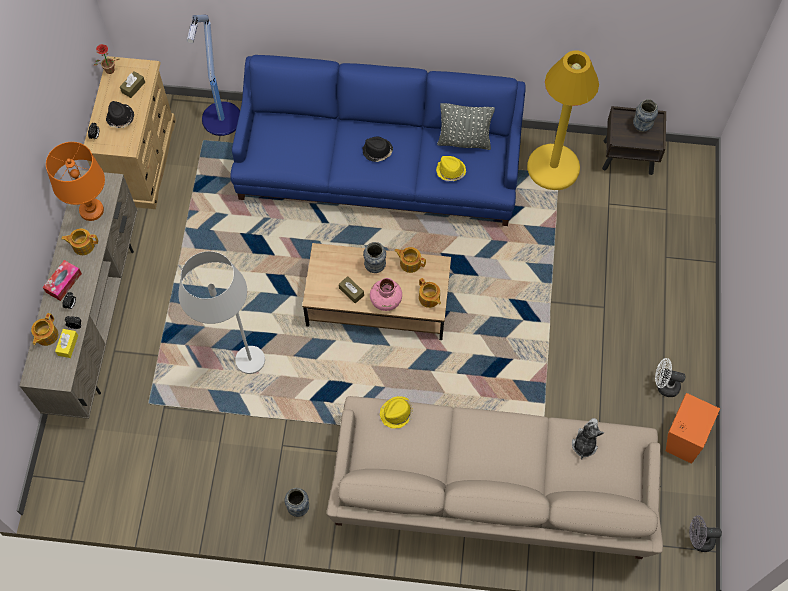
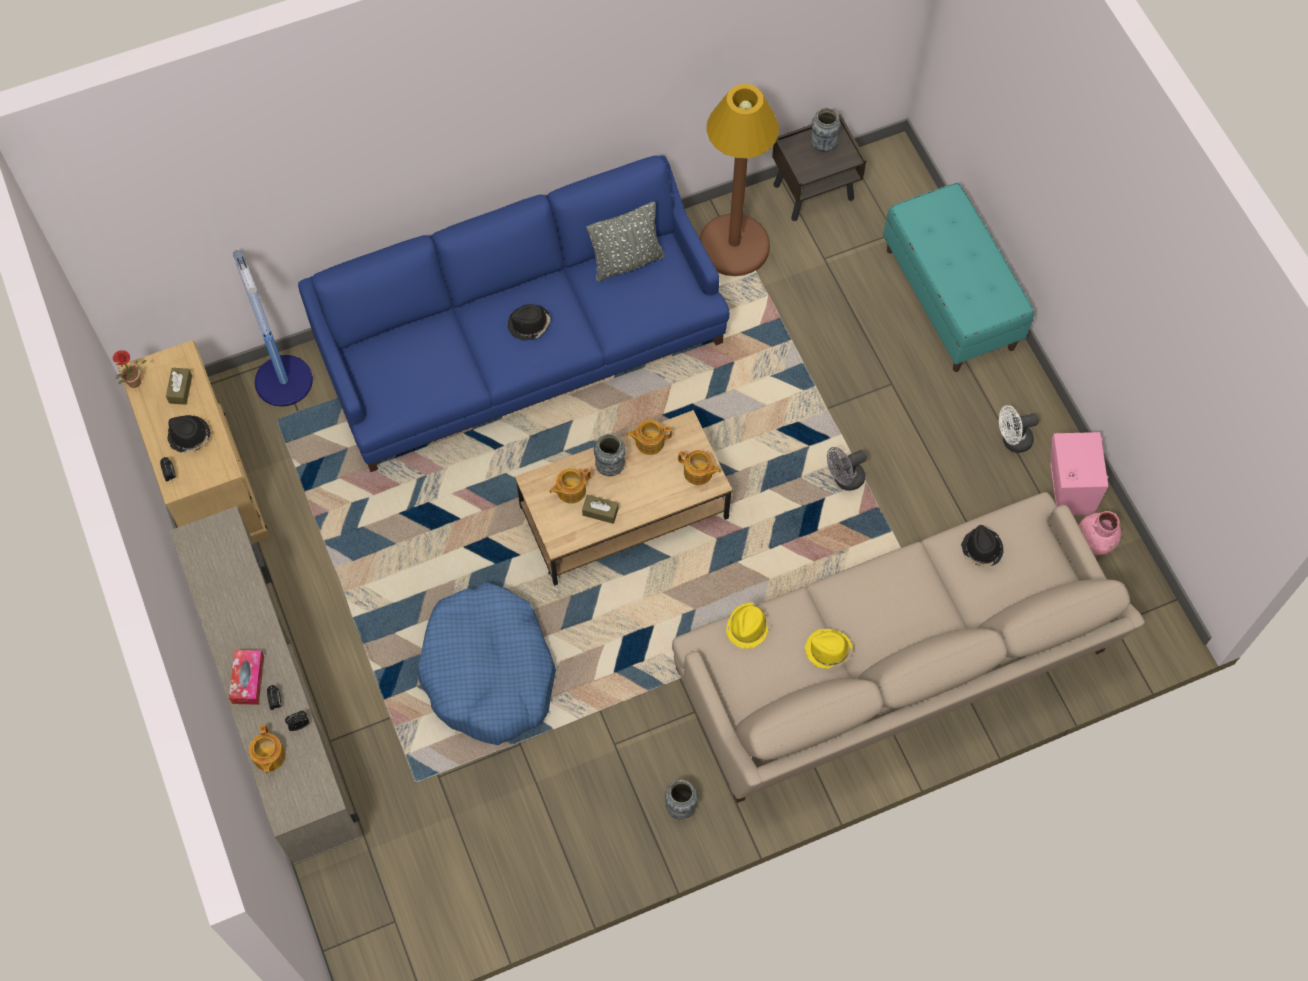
camera: 30 degrees left, 0 degrees up
orange table lamp [46,142,105,221] -> none
yellow tissue box [55,329,78,358] -> none
teapot [61,229,98,255] -> teapot moved to [549,468,591,504]
white floor lamp [178,251,265,374] -> blue dog bed [418,582,556,745]
pink vase [370,278,402,311] -> pink vase moved to [1079,511,1121,555]
yellow hat [436,156,466,181] -> yellow hat moved to [805,629,853,669]
yellow floor lamp [527,50,599,190] -> brown floor lamp [699,84,779,276]
plush toy [572,418,604,460] -> black hat [961,525,1004,567]
orange speaker [666,393,720,464] -> pink speaker [1050,432,1109,515]
grey fan [689,515,722,552] -> grey fan moved to [827,447,867,491]
none -> turquoise bench [883,183,1034,372]

